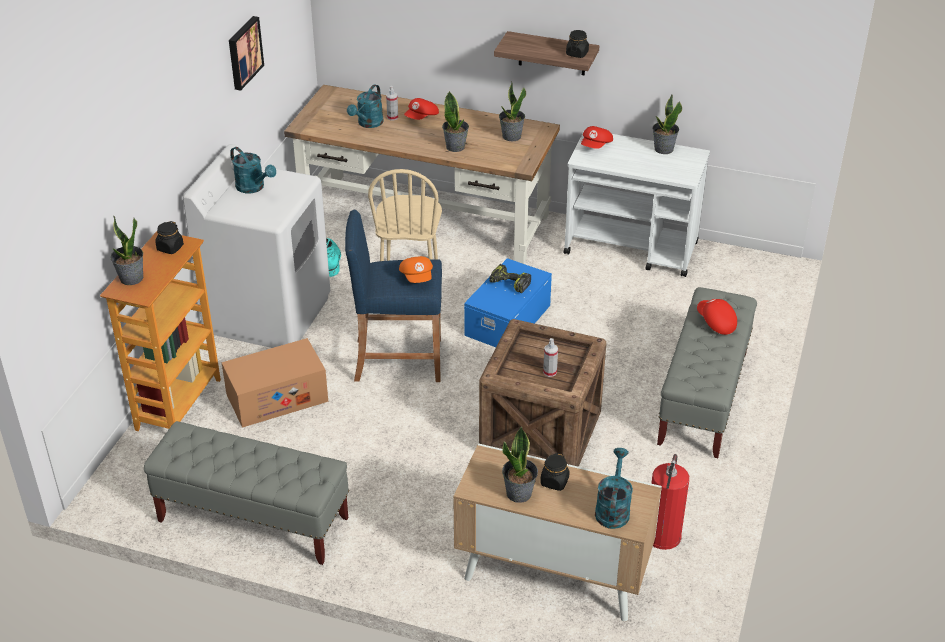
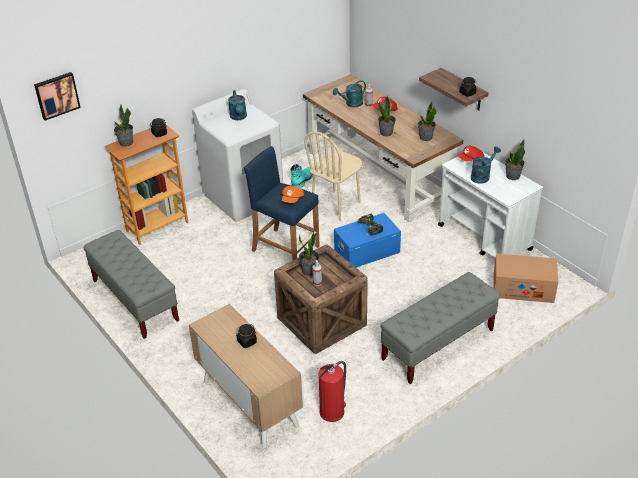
camera: 35 degrees right, 0 degrees up
cardboard box [221,338,328,428] -> cardboard box moved to [493,254,558,303]
picture [229,16,264,90] -> picture moved to [34,72,81,121]
potted plant [502,426,538,503] -> potted plant moved to [299,231,319,276]
turquoise watering can [595,448,633,529] -> turquoise watering can moved to [471,146,501,184]
red cap [697,299,737,335] -> none

